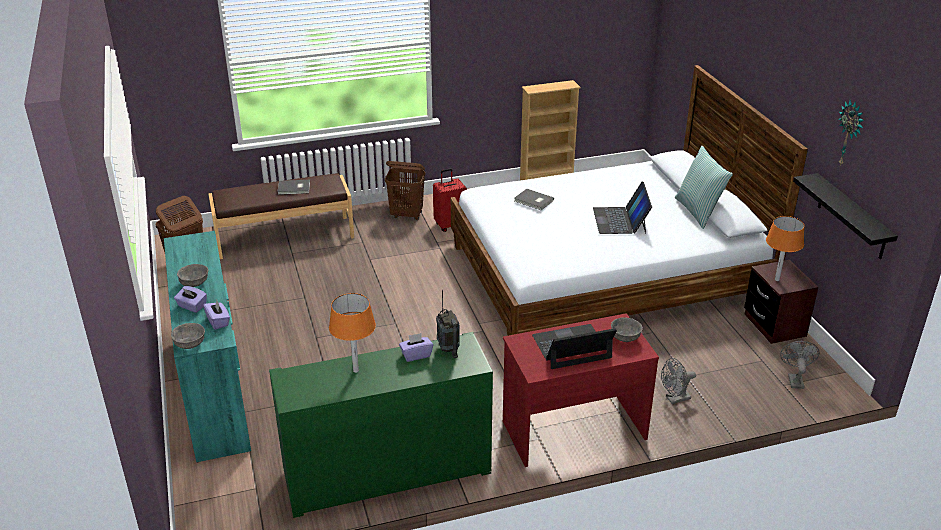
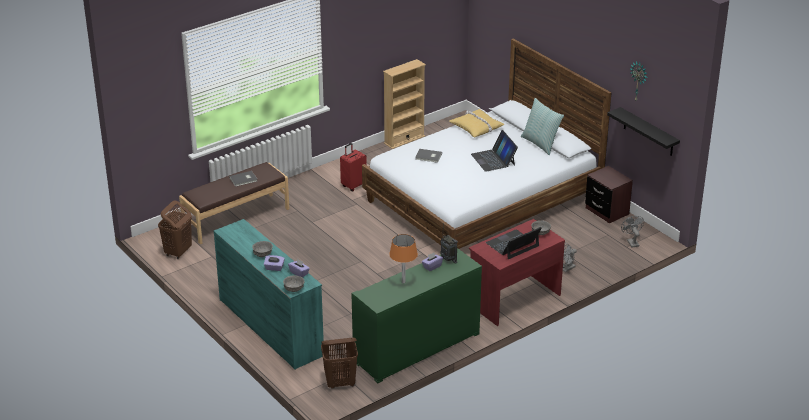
camera: 20 degrees left, 0 degrees up
brown laundry basket [385,161,425,220] -> brown laundry basket moved to [321,338,358,389]
orange table lamp [766,216,804,281] -> none
none -> yellow pillow [450,109,505,137]

